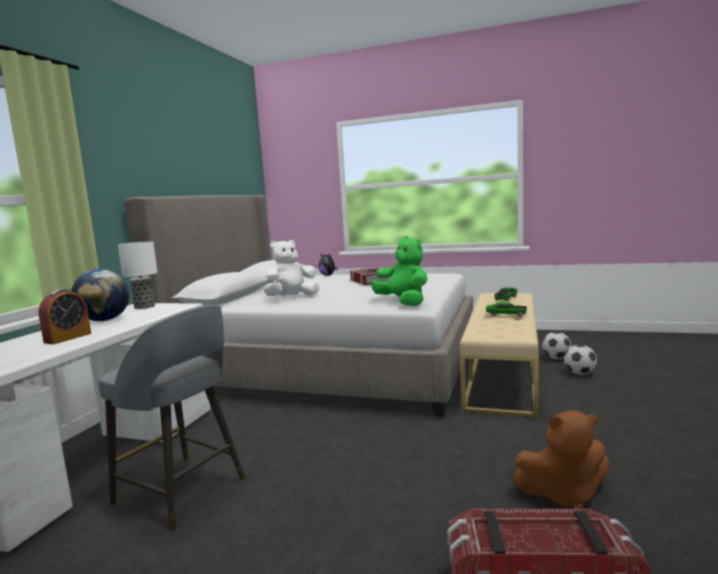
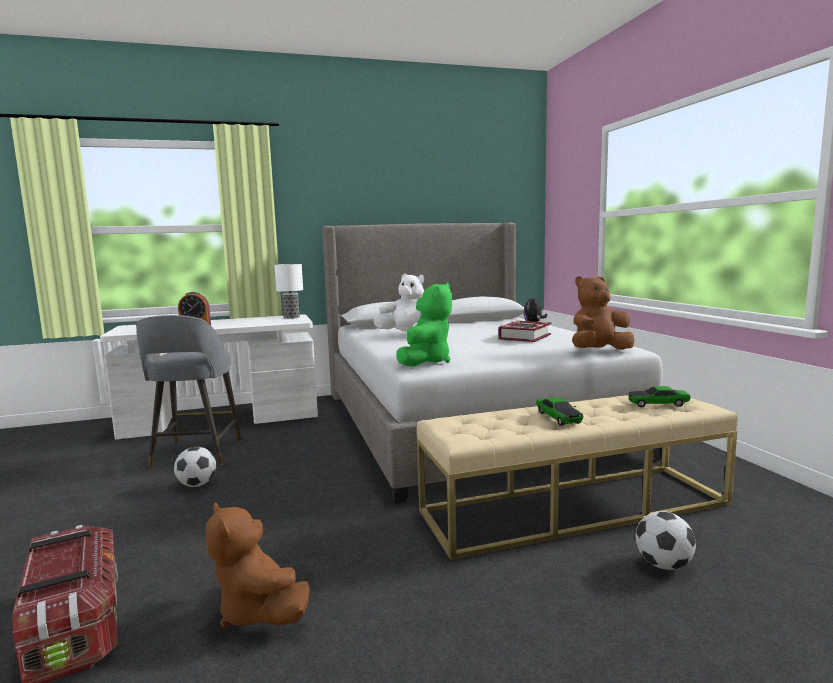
camera: 55 degrees right, 0 degrees up
globe [71,269,130,321] -> none
football [542,332,571,359] -> football moved to [174,447,216,487]
none -> brown plush toy [572,276,635,350]

